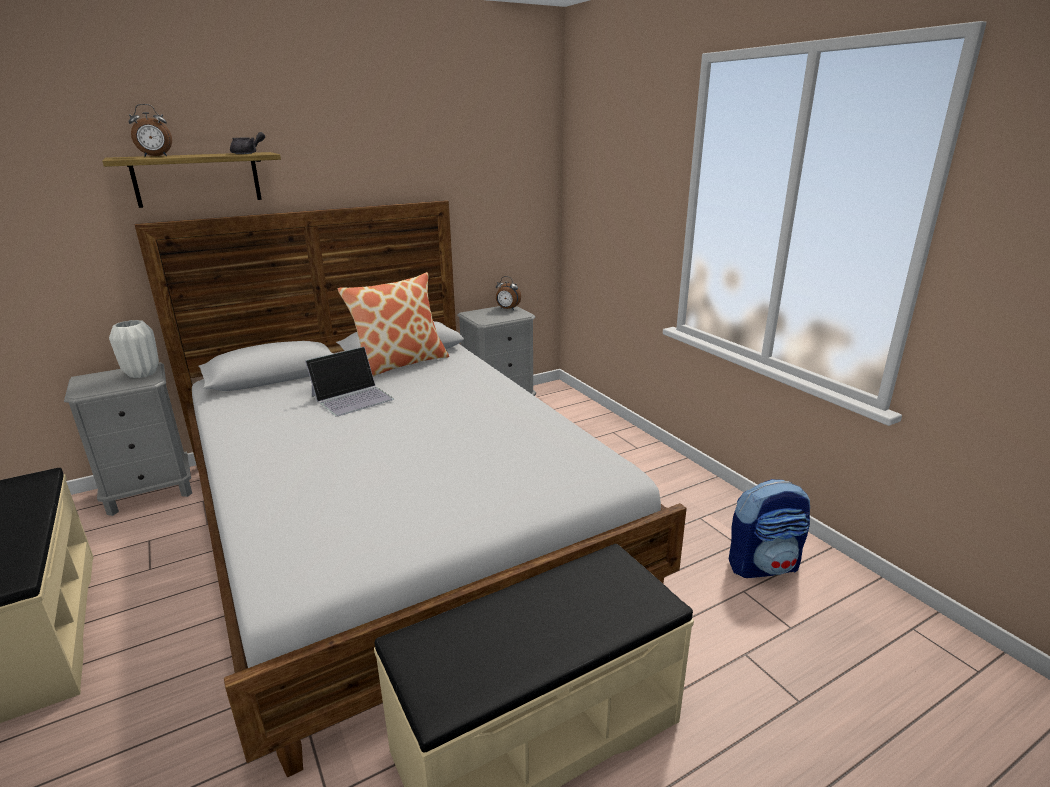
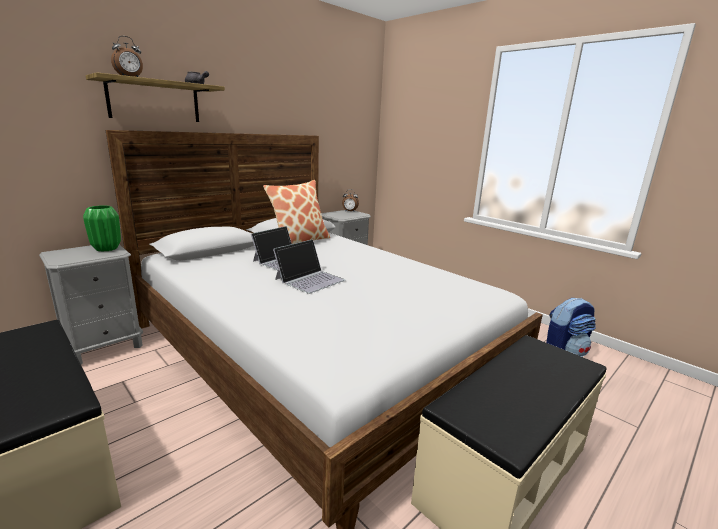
camera: 15 degrees left, 5 degrees down
white vase [109,320,159,378] -> green vase [83,205,121,252]
none -> laptop [273,239,345,294]

